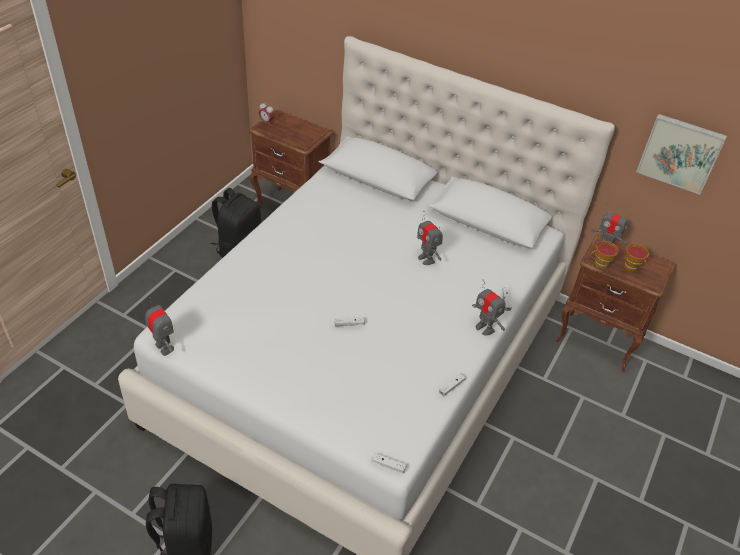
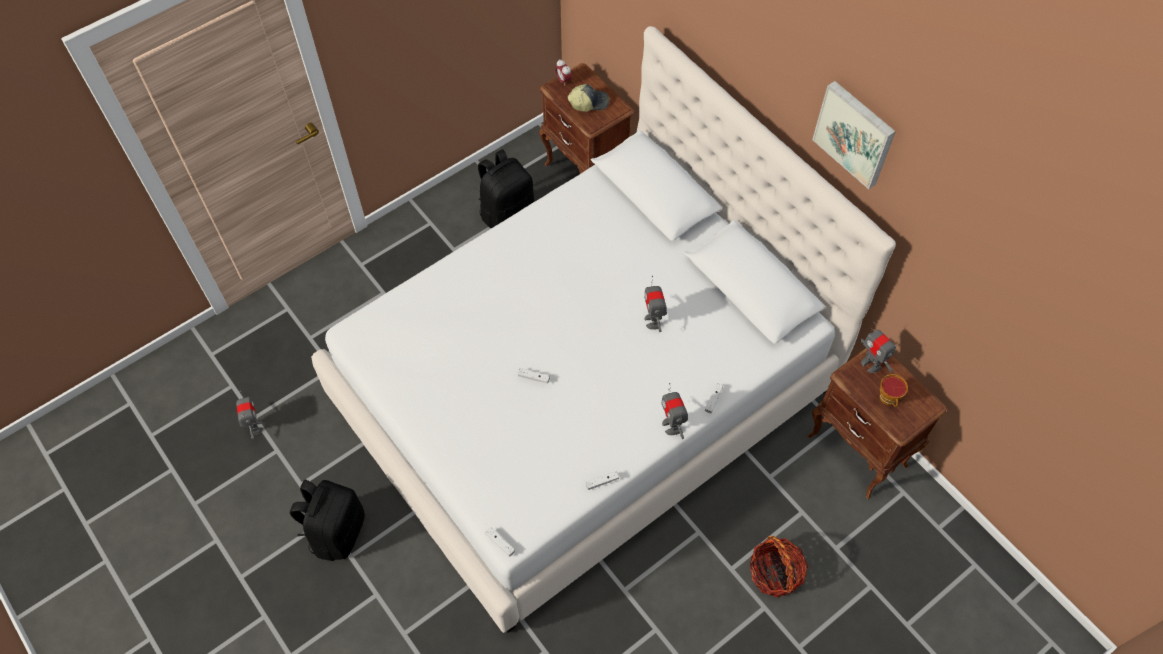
camera: 25 degrees right, 15 degrees up
toy robot [145,297,174,356] -> toy robot moved to [236,391,263,439]
cup [590,241,619,269] -> none
picture [636,114,727,195] -> picture moved to [812,81,896,189]
none -> cap [568,84,609,112]
none -> basket [750,536,808,597]

